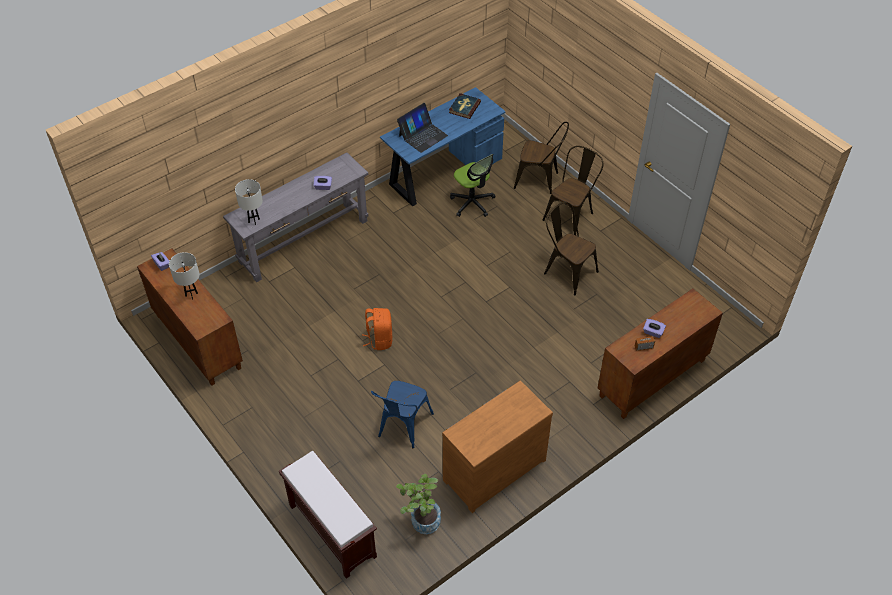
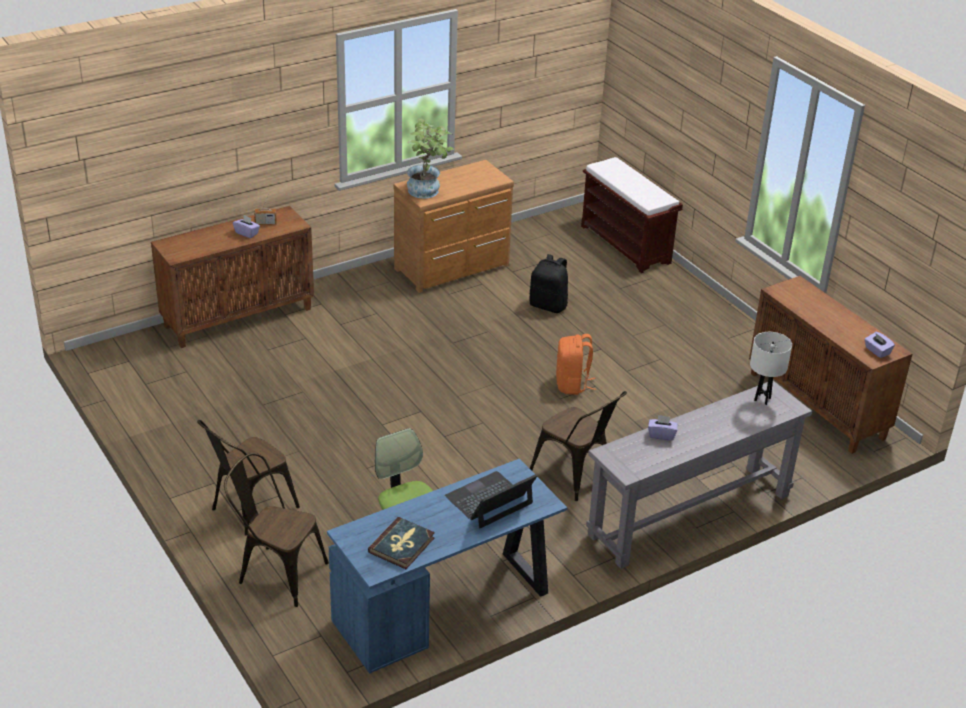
camera: 175 degrees left, 15 degrees down
white table lamp [169,252,199,299] -> none
blue chair [371,381,434,448] -> black backpack [529,254,568,313]
potted plant [396,474,441,534] -> potted plant moved to [407,118,454,199]
brown chair [544,202,599,295] -> brown chair moved to [530,391,627,501]

